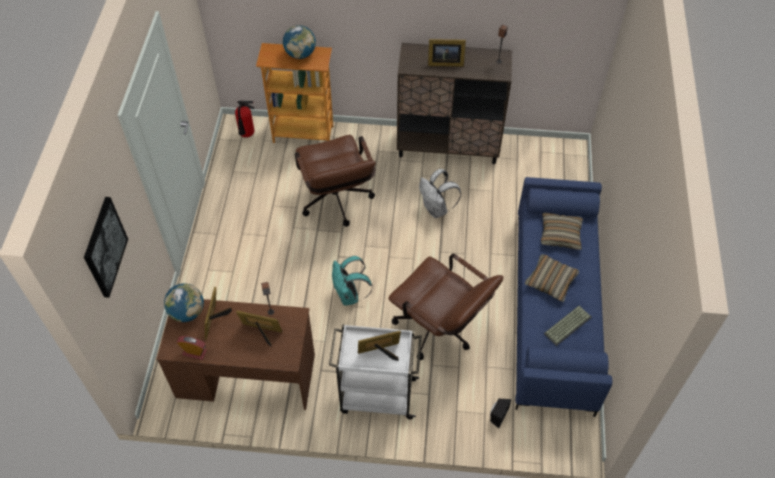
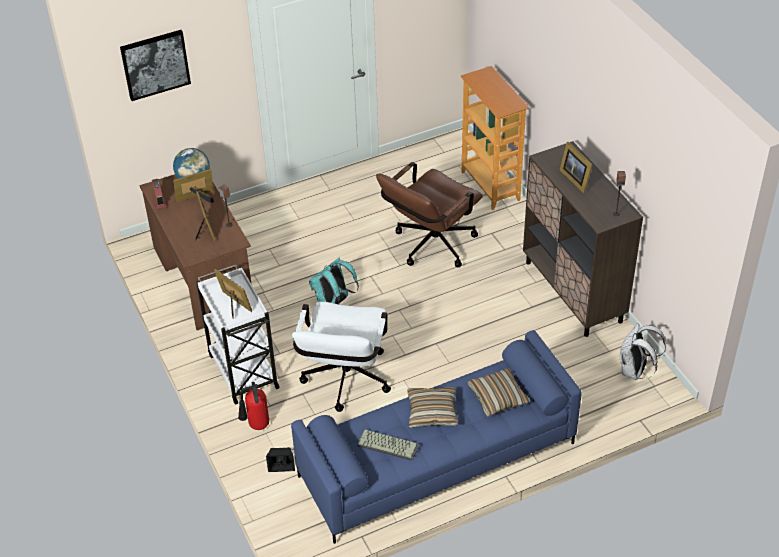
camera: 60 degrees right, 10 degrees down
fire extinguisher [235,100,255,138] -> fire extinguisher moved to [238,381,269,430]
globe [283,25,316,59] -> none
brown office chair [388,254,503,360] -> white office chair [292,302,391,412]
white backpack [419,169,461,218] -> white backpack moved to [620,323,666,380]

